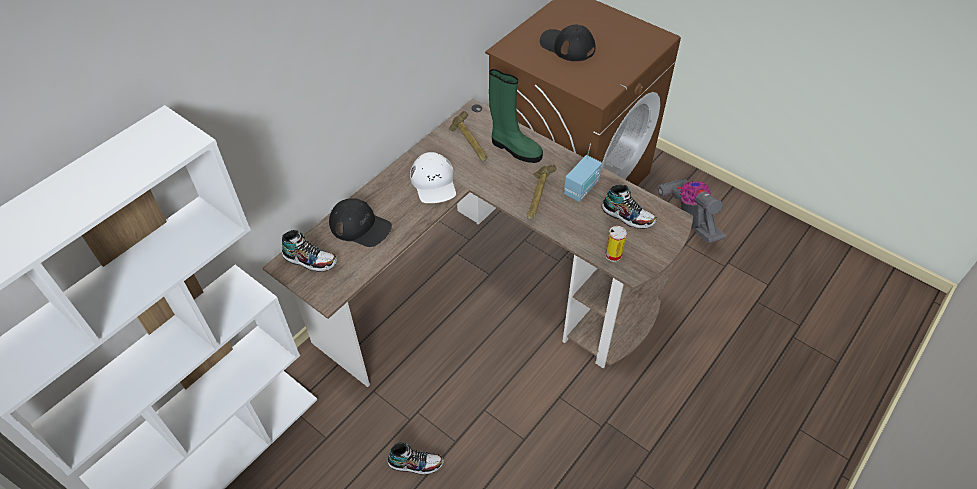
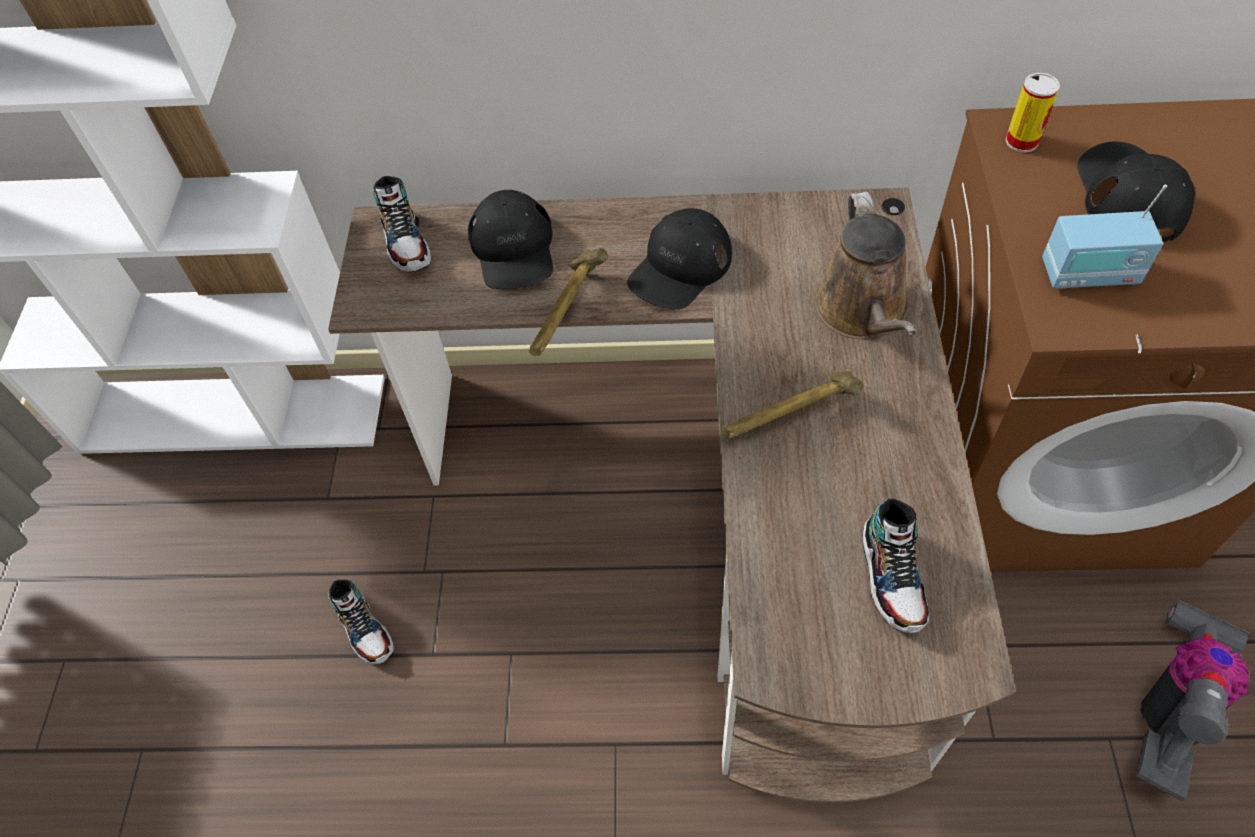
camera: 55 degrees right, 5 degrees up
white cap [410,152,456,203] -> black cap [627,208,732,310]
hammer [449,111,487,161] -> hammer moved to [528,248,608,356]
green boot [489,69,543,163] -> brown watering can [814,192,916,339]
radio [564,143,602,202] -> radio moved to [1042,185,1167,289]
can [605,226,627,262] -> can moved to [1005,73,1060,152]

